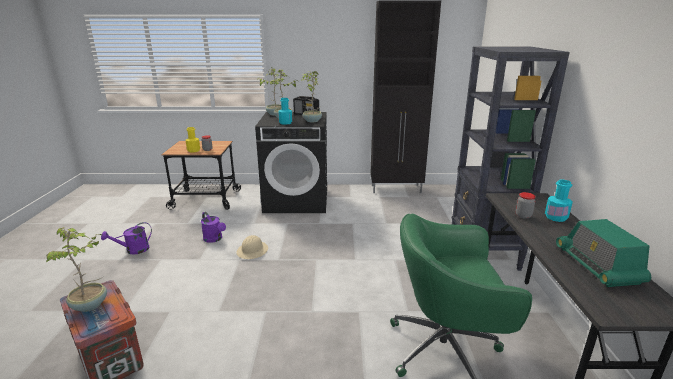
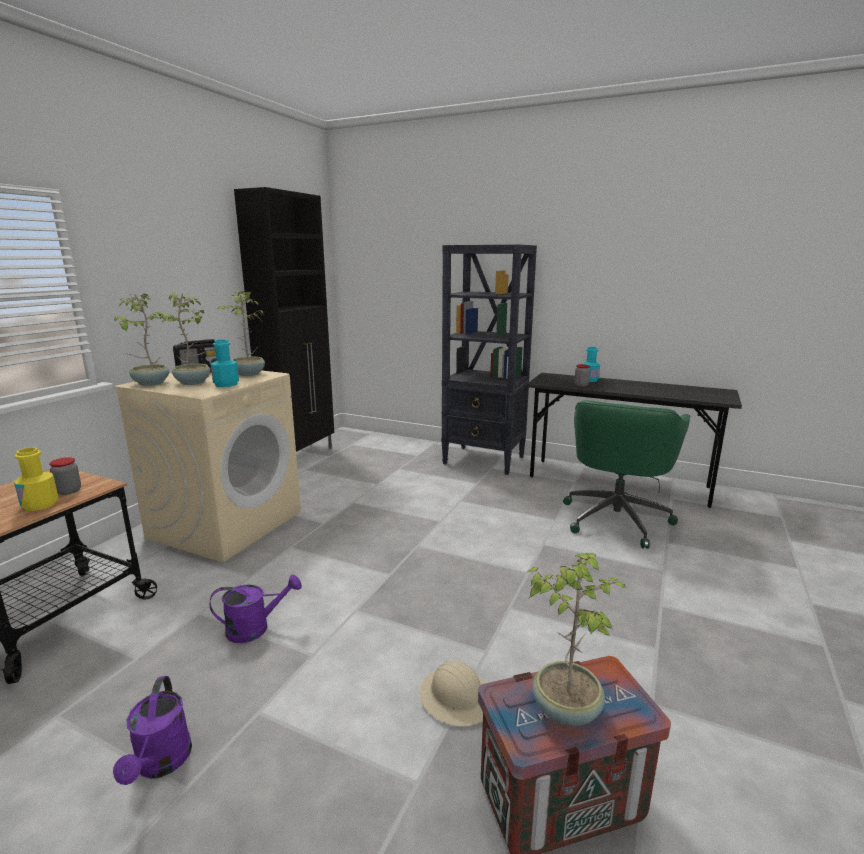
camera: 65 degrees left, 5 degrees down
beige hard hat [236,235,268,259] -> beige hard hat moved to [420,661,486,727]
black washing machine [255,112,327,213] -> beige washing machine [114,370,301,563]
radio [556,219,651,287] -> none

